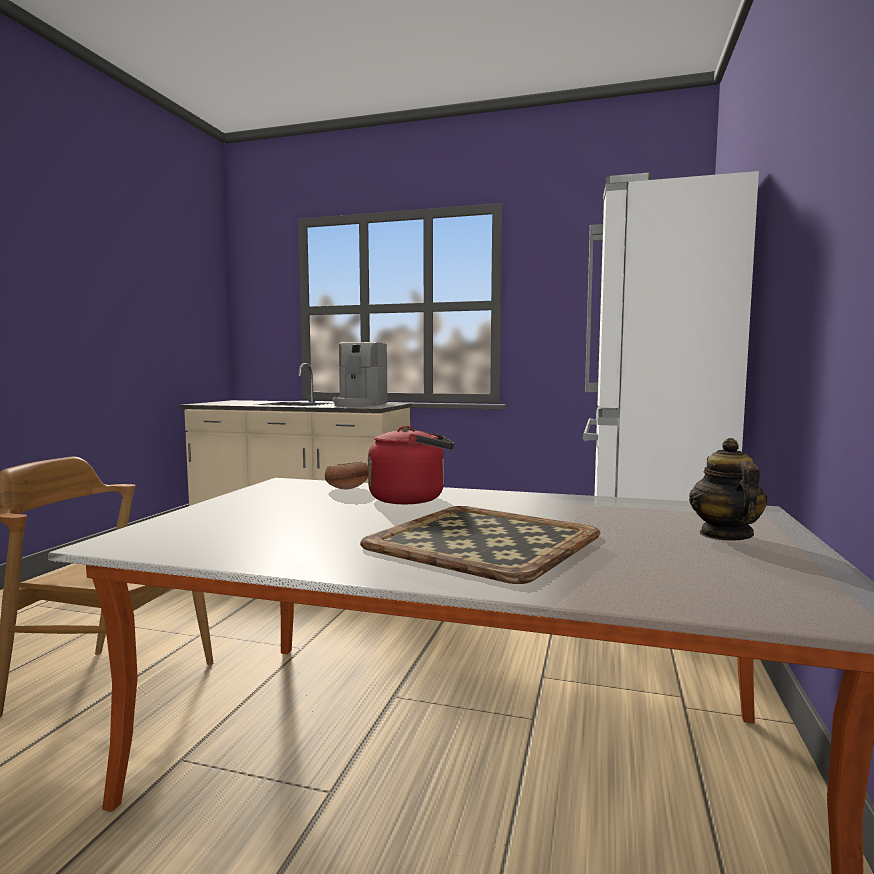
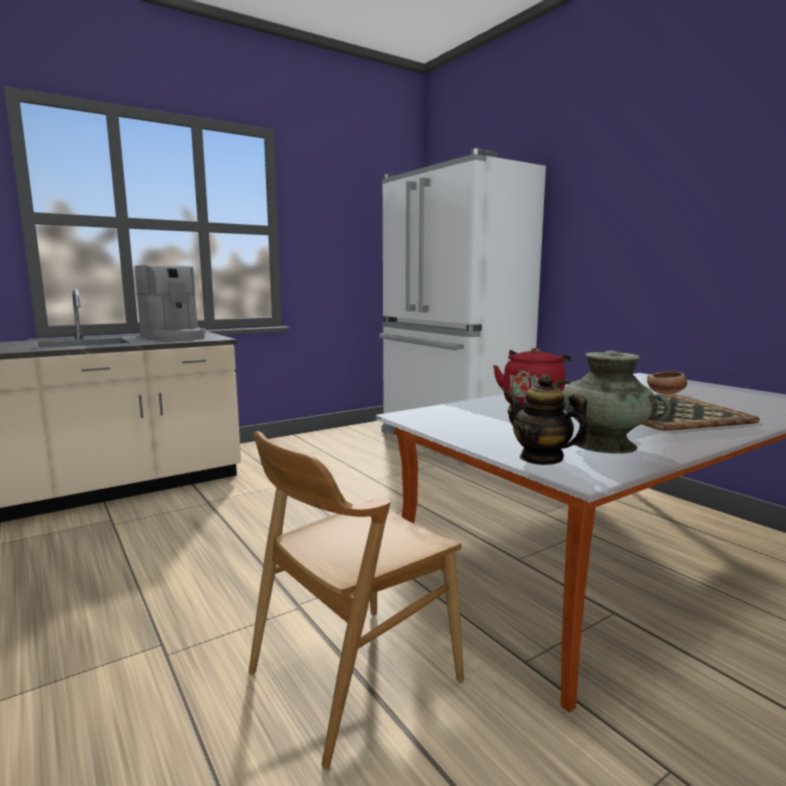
camera: 50 degrees left, 5 degrees up
bowl [325,461,368,490] -> bowl moved to [647,371,687,394]
teapot [689,438,768,541] -> teapot moved to [504,374,590,465]
none -> turquoise vase [555,351,671,454]

